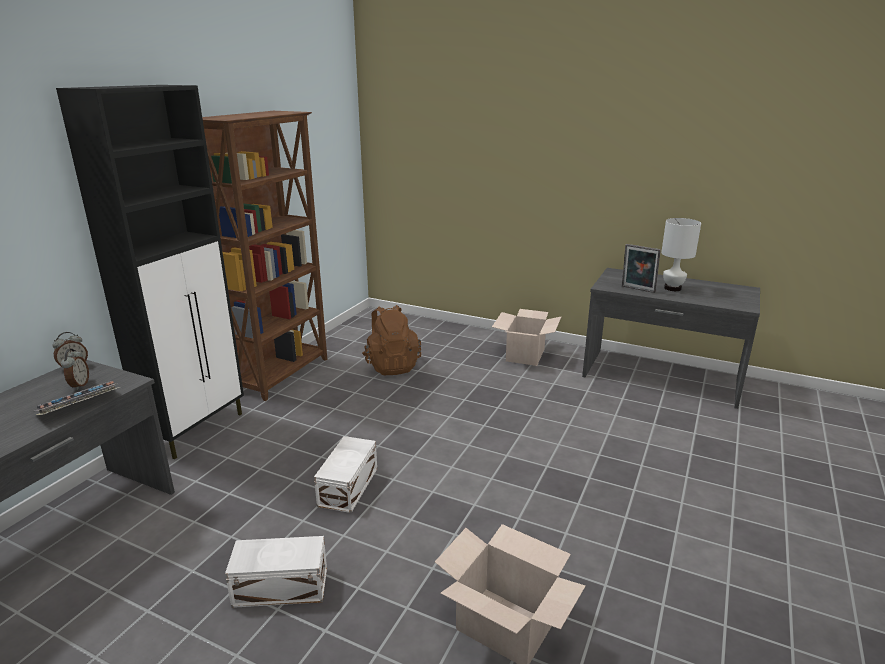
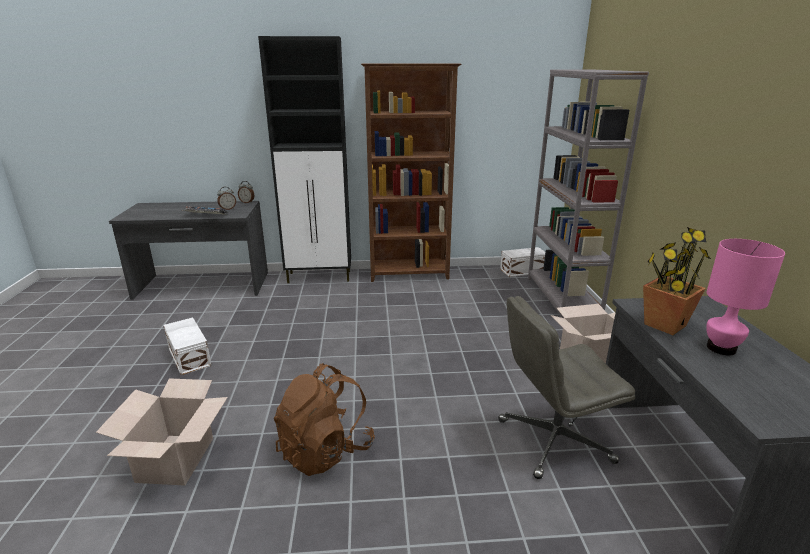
camera: 60 degrees right, 0 degrees up
white storage box [314,436,377,513] -> white storage box moved to [500,247,545,277]
brown backpack [362,305,421,375] -> brown backpack moved to [274,363,375,476]
picture frame [622,244,661,293] -> potted plant [643,227,711,335]
white table lamp [661,218,701,291] -> pink table lamp [706,239,785,355]
none -> grey office chair [498,296,635,479]
none -> grey bookcase [528,70,649,318]

